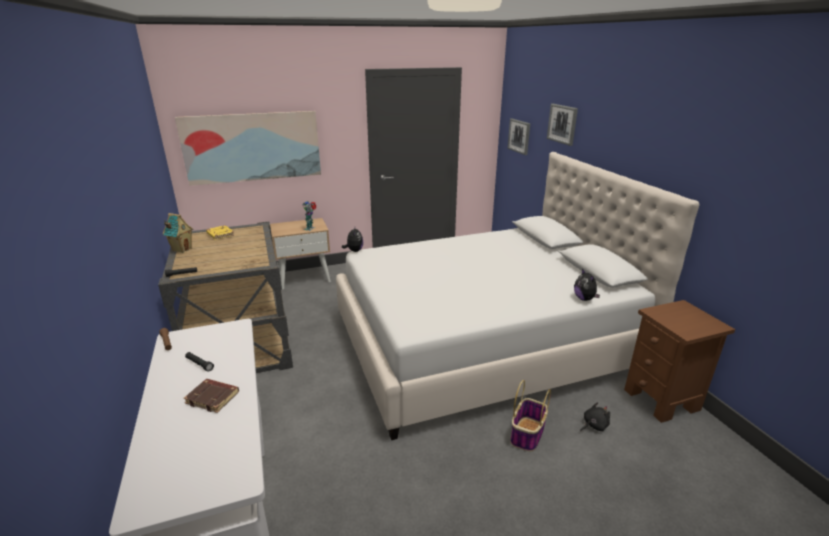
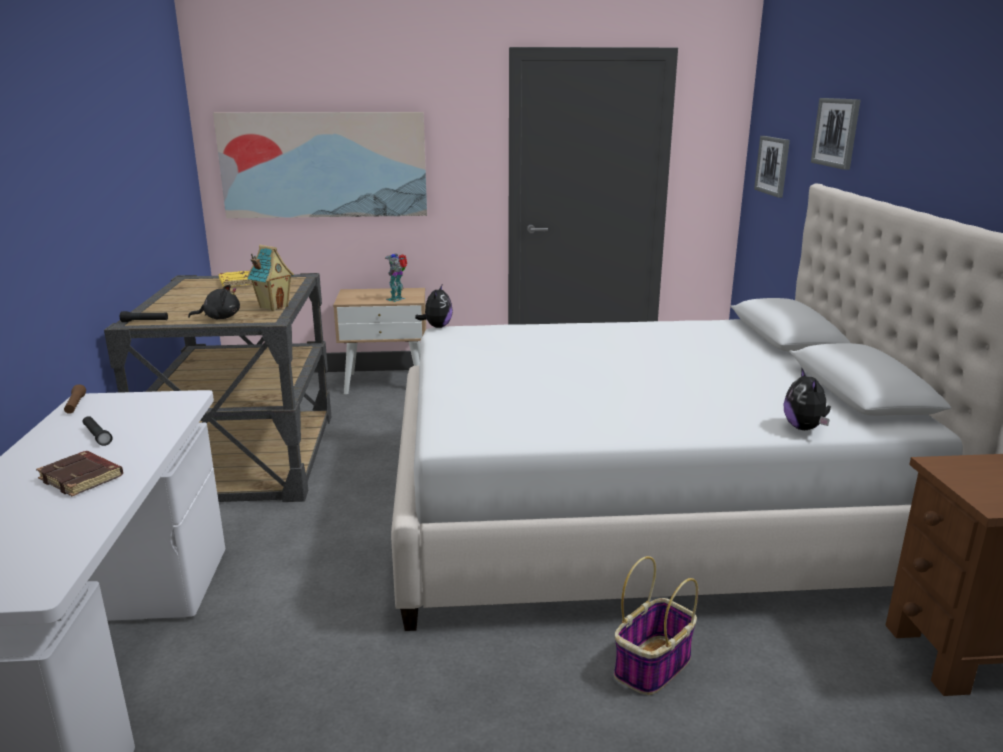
camera: 15 degrees right, 5 degrees down
toy house [163,213,193,253] -> toy house moved to [247,245,294,311]
black plush toy [580,402,610,431] -> black plush toy moved to [188,284,240,319]

